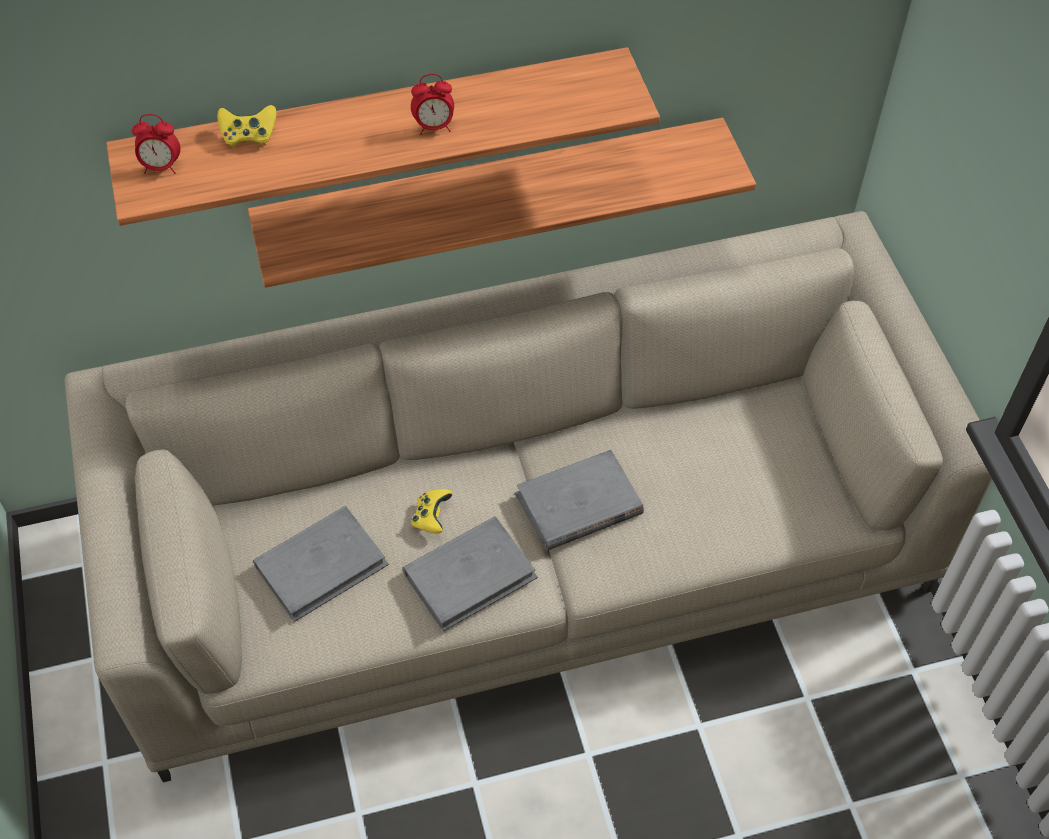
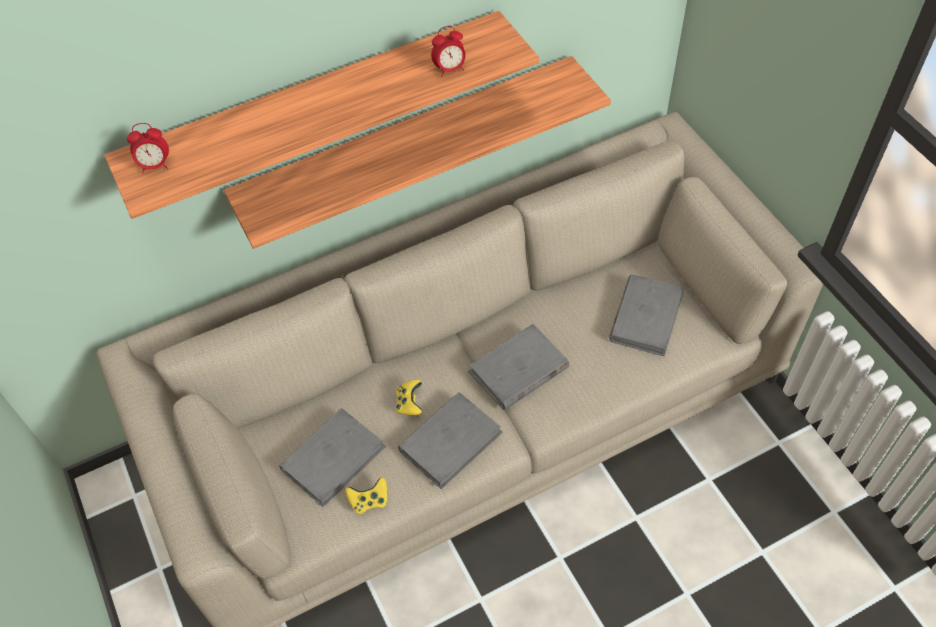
camera: 10 degrees left, 0 degrees up
yellow game controller [217,105,277,147] -> yellow game controller moved to [345,477,387,514]
alarm clock [411,74,454,135] -> alarm clock moved to [431,26,466,77]
none -> grey book [609,274,684,356]

